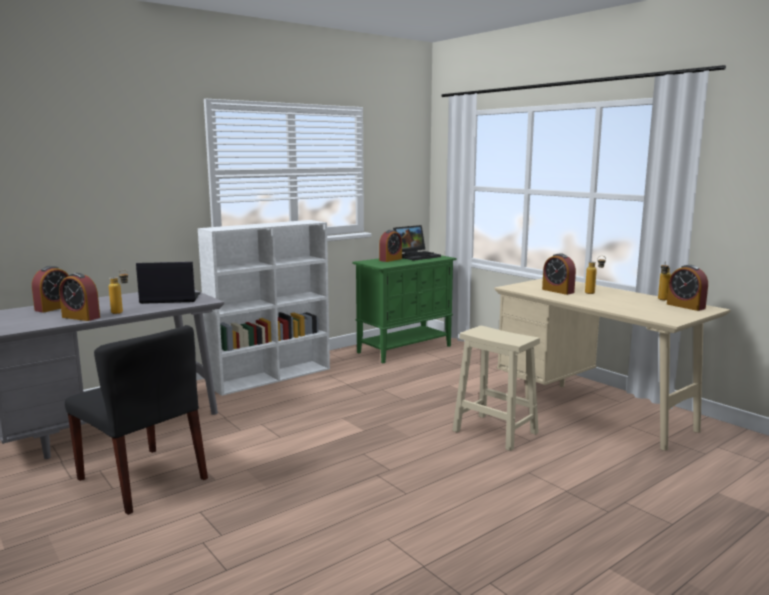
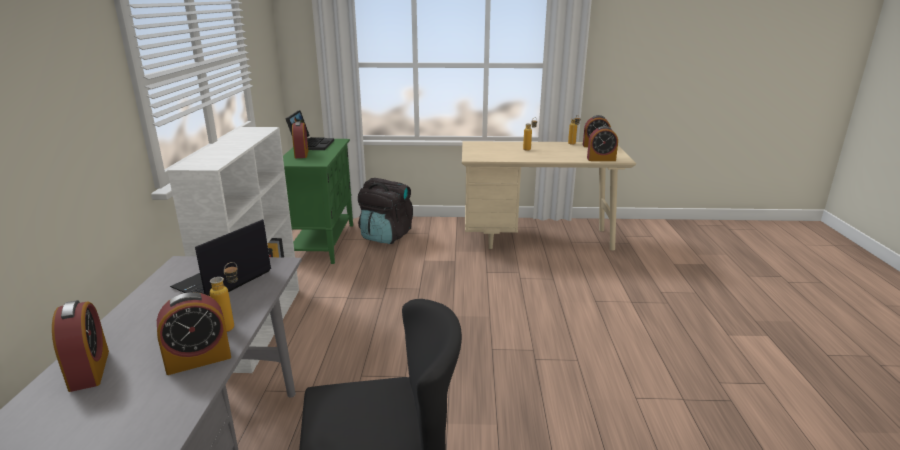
camera: 50 degrees left, 10 degrees up
beige stool [452,326,540,451] -> none
alarm clock [542,253,576,295] -> alarm clock moved to [587,126,618,161]
none -> black backpack [358,178,413,244]

